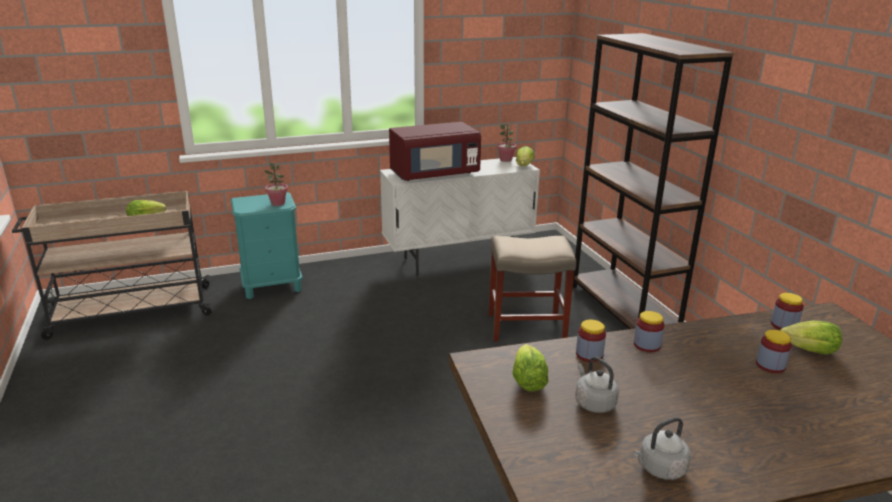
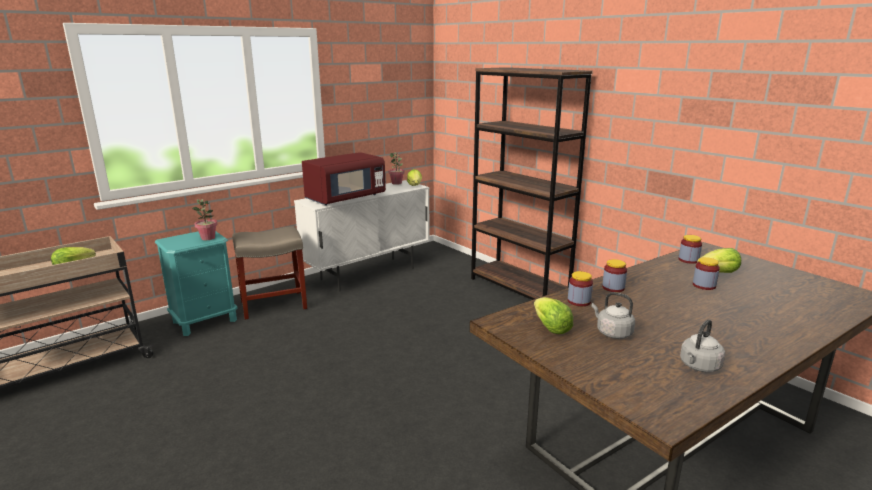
camera: 20 degrees left, 5 degrees down
beige stool [488,236,576,341] -> beige stool moved to [232,226,307,320]

